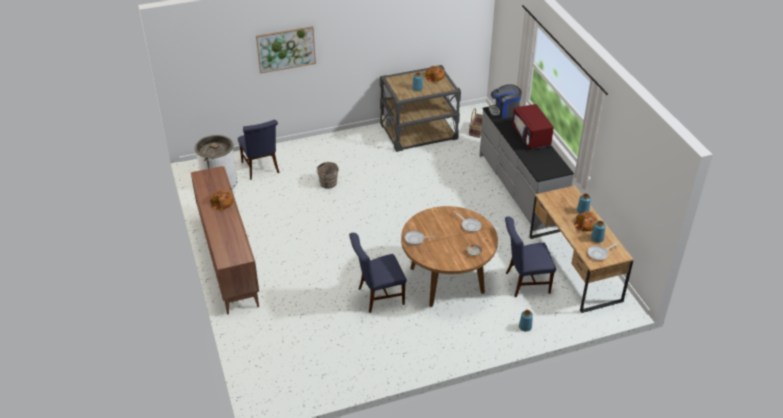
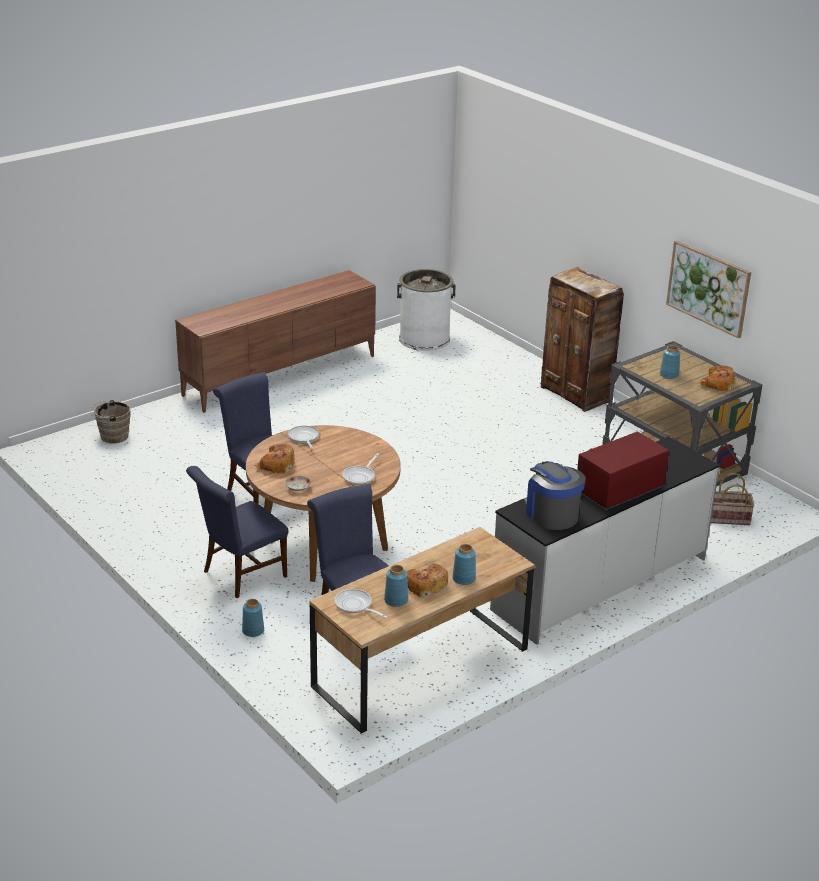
camera: 70 degrees right, 10 degrees down
bread [210,190,234,211] -> bread moved to [255,444,295,474]
blue chair [238,120,280,180] -> blue chair moved to [186,466,289,598]
picture [256,26,316,74] -> picture moved to [666,241,751,338]
brown bucket [316,162,339,189] -> brown bucket moved to [89,400,131,444]
coffee machine [489,84,522,119] -> coffee machine moved to [524,461,586,530]
none -> brown cabinet [541,267,624,412]

